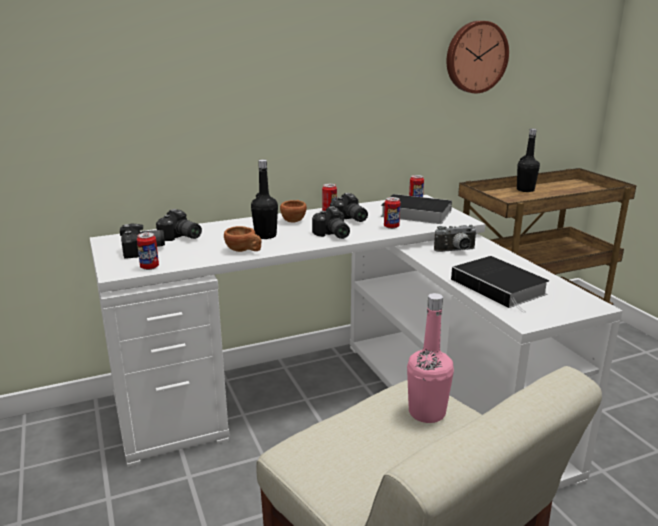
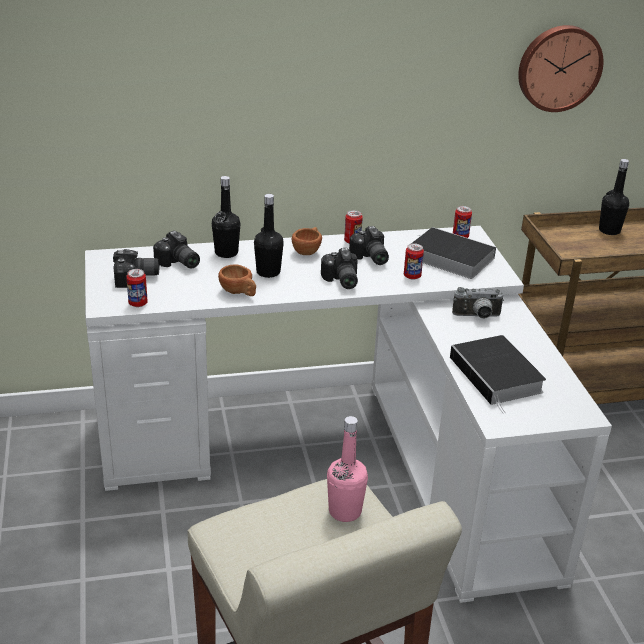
camera: 10 degrees right, 10 degrees up
none -> black bottle [212,176,241,258]

